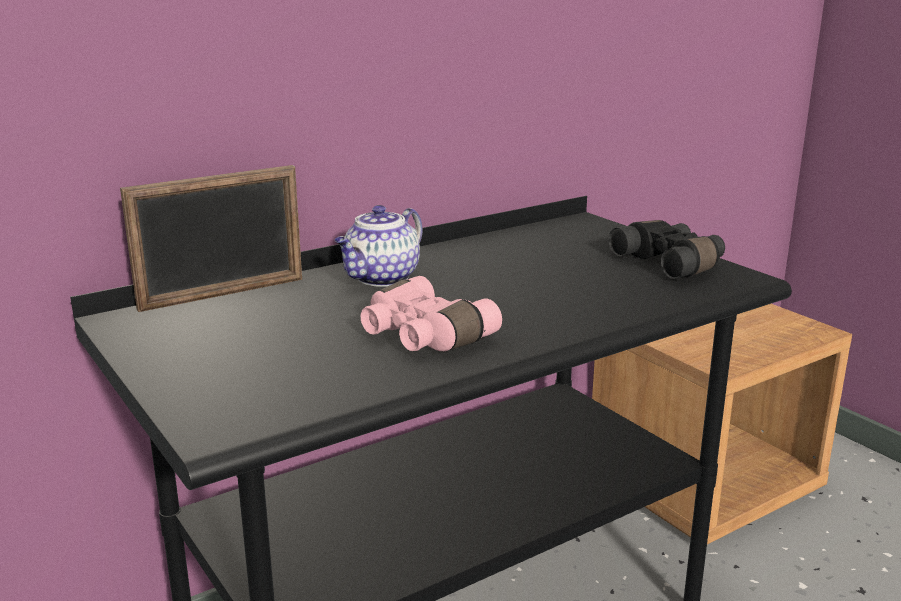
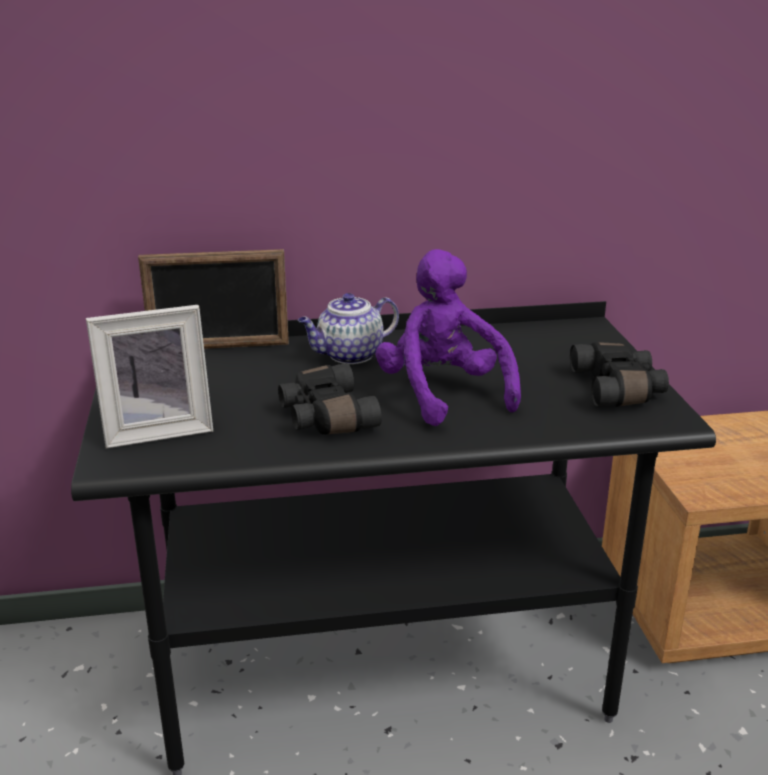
camera: 25 degrees right, 5 degrees up
pink binoculars [360,276,502,351] -> black binoculars [278,363,382,435]
none -> picture frame [86,305,213,449]
none -> purple plush toy [375,249,521,426]

